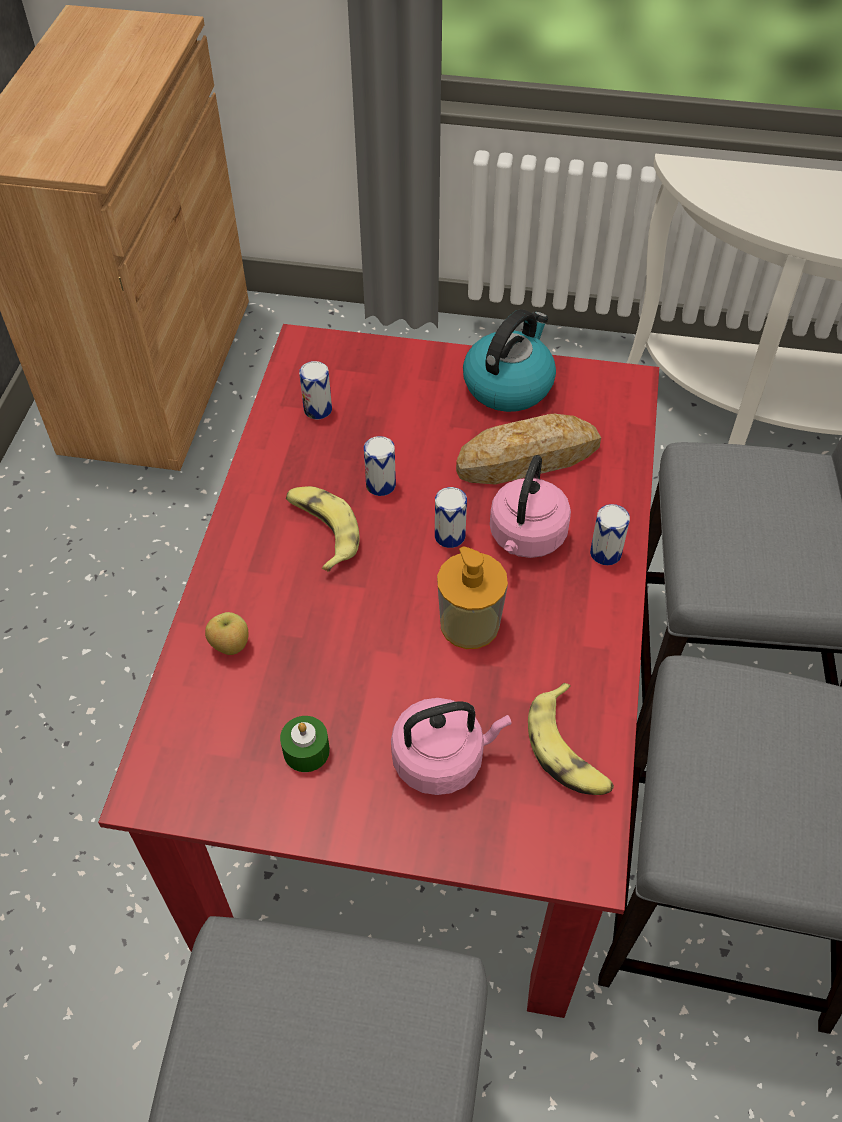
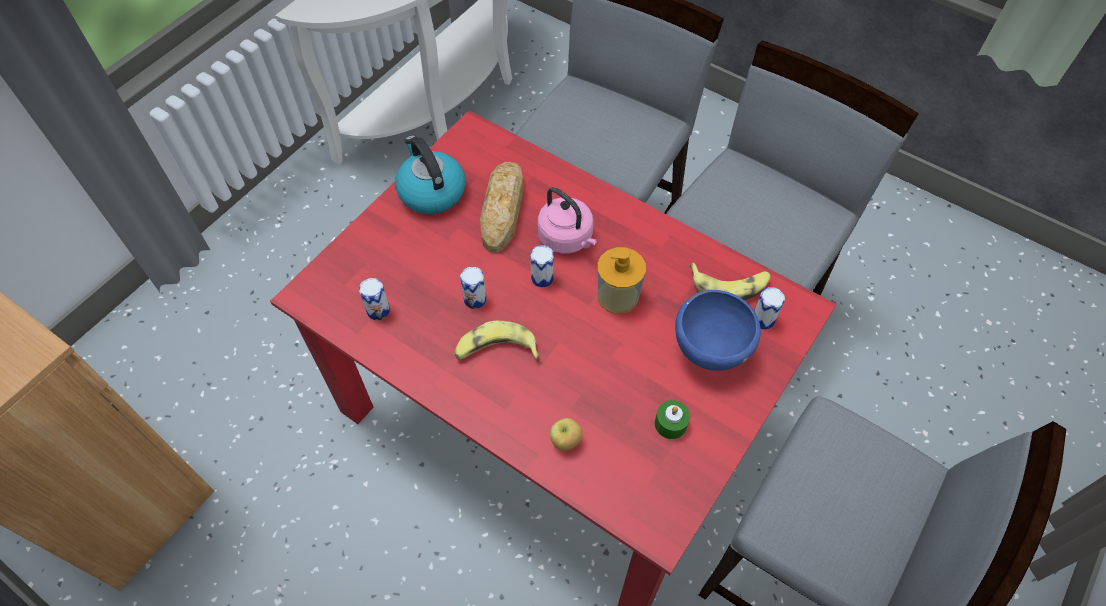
camera: 65 degrees left, 5 degrees up
pink kettle [391,698,511,795] -> blue bowl [675,290,761,371]
can [590,504,630,565] -> can moved to [754,287,785,330]

